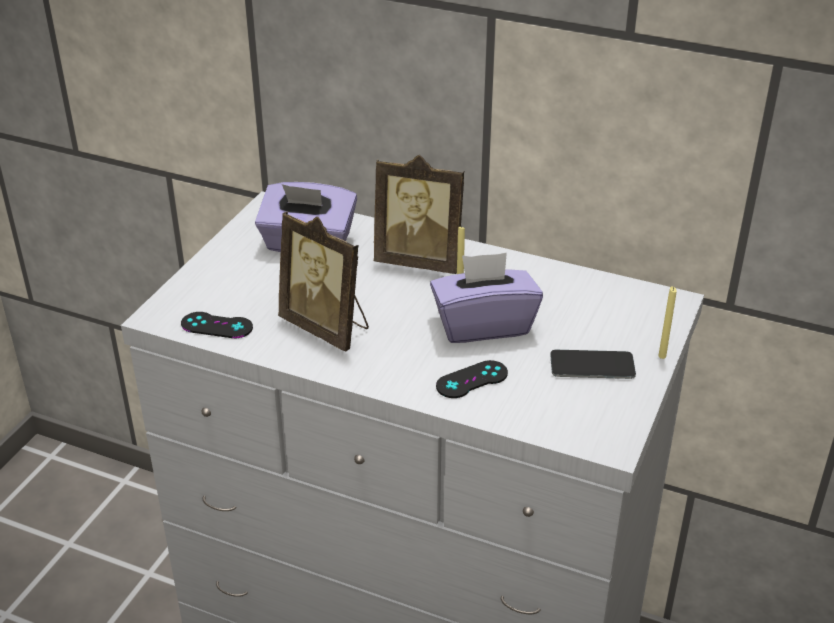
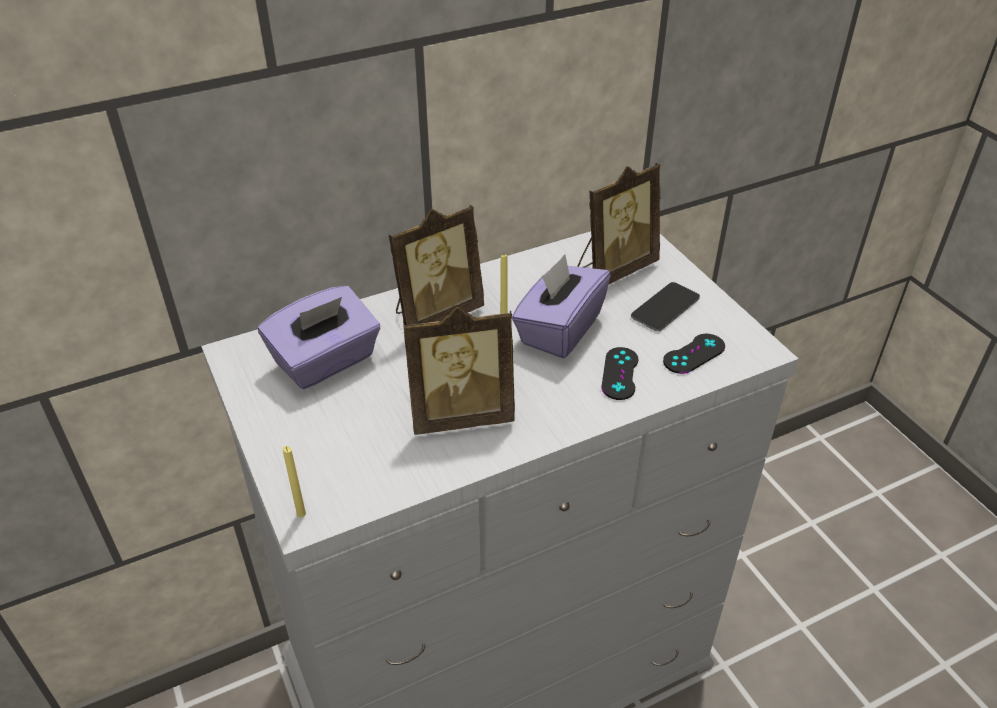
camera: 50 degrees left, 5 degrees up
black game controller [181,312,253,338] -> black game controller moved to [663,334,725,374]
yellow candle [658,286,677,359] -> yellow candle moved to [283,446,306,517]
none -> picture frame [577,163,660,284]

